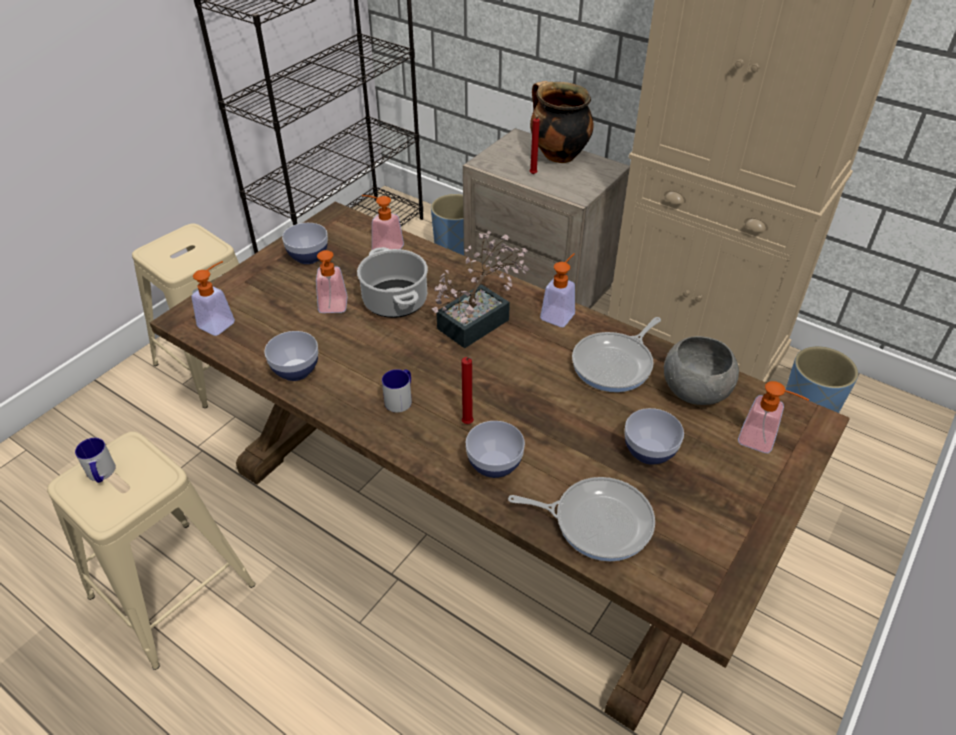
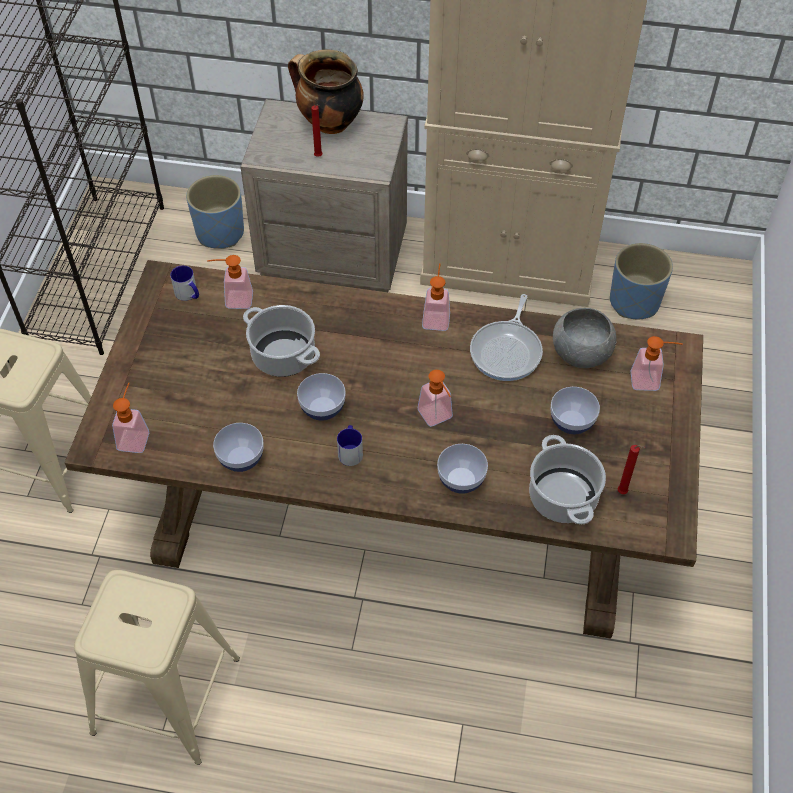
camera: 25 degrees left, 10 degrees up
mug [75,438,116,483] -> mug moved to [170,265,199,301]
bowl [282,223,328,264] -> bowl moved to [297,373,346,421]
soap dispenser [316,250,348,313] -> soap dispenser moved to [418,370,453,427]
potted plant [432,231,529,348] -> none
red candle [462,357,474,424] -> red candle moved to [618,445,645,494]
frying pan [508,477,655,561] -> cooking pot [529,435,606,524]

